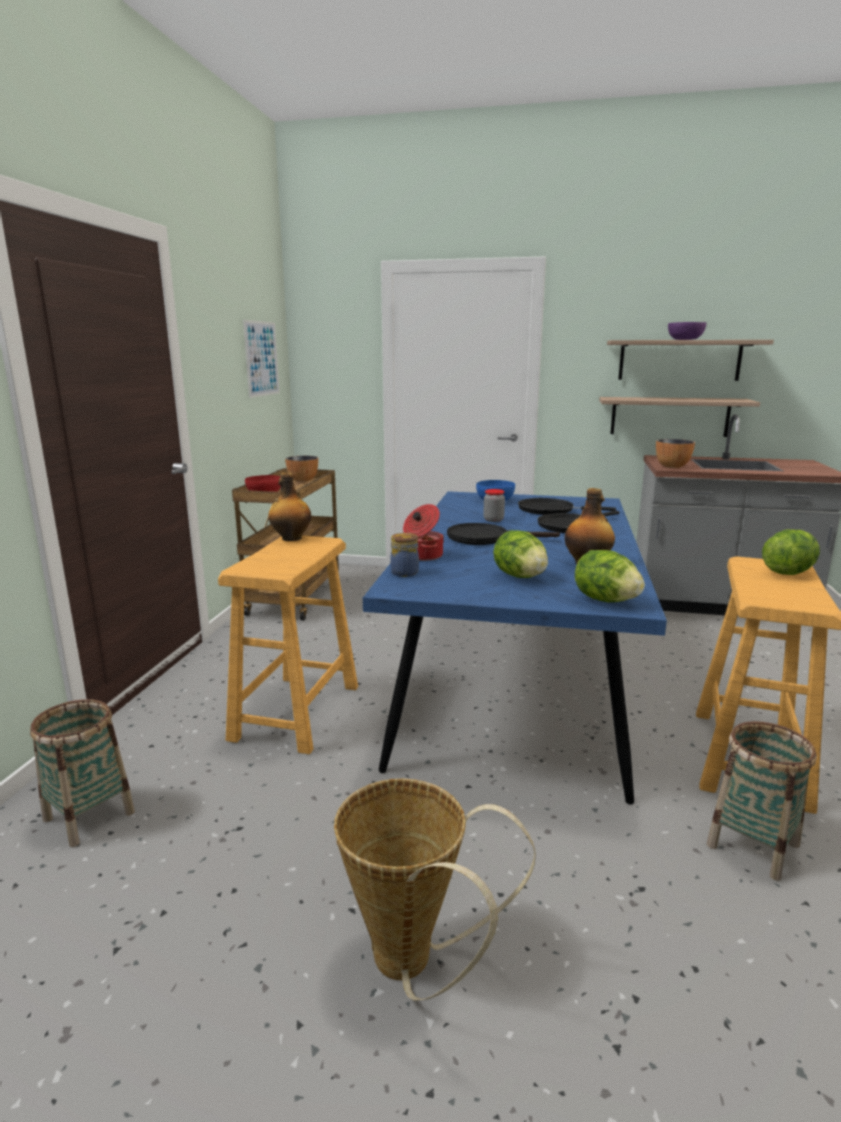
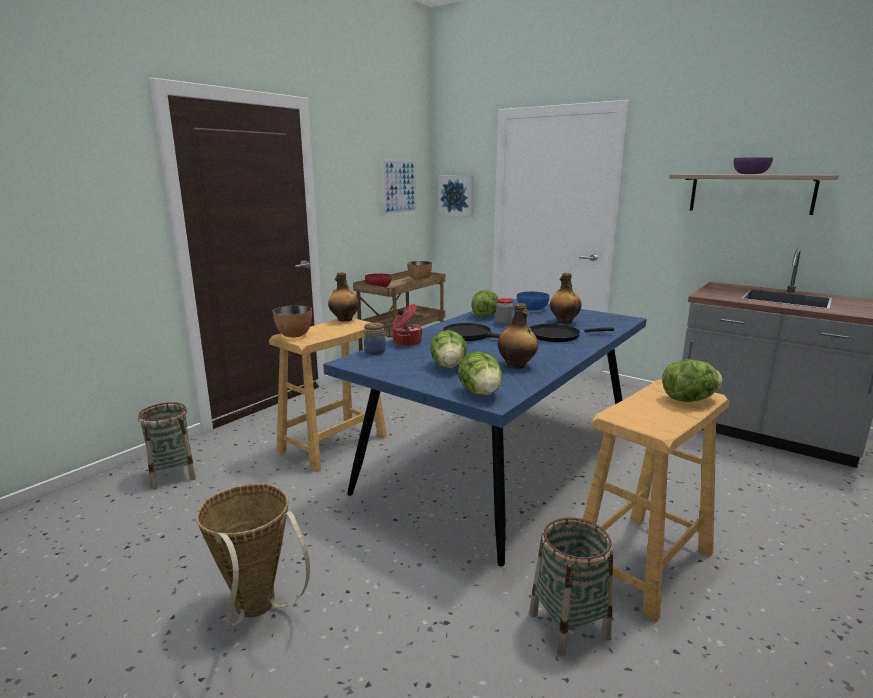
camera: 25 degrees right, 0 degrees up
black frying pan [518,498,616,515] -> bottle [550,273,582,324]
shelf [599,397,760,437] -> none
bowl [656,439,695,468] -> bowl moved to [273,306,312,338]
none -> picture [439,175,474,217]
none -> lettuce [471,290,498,317]

